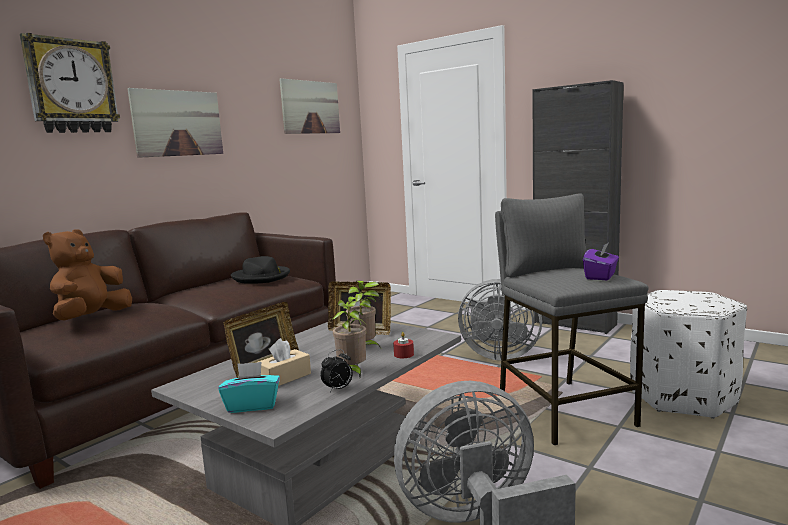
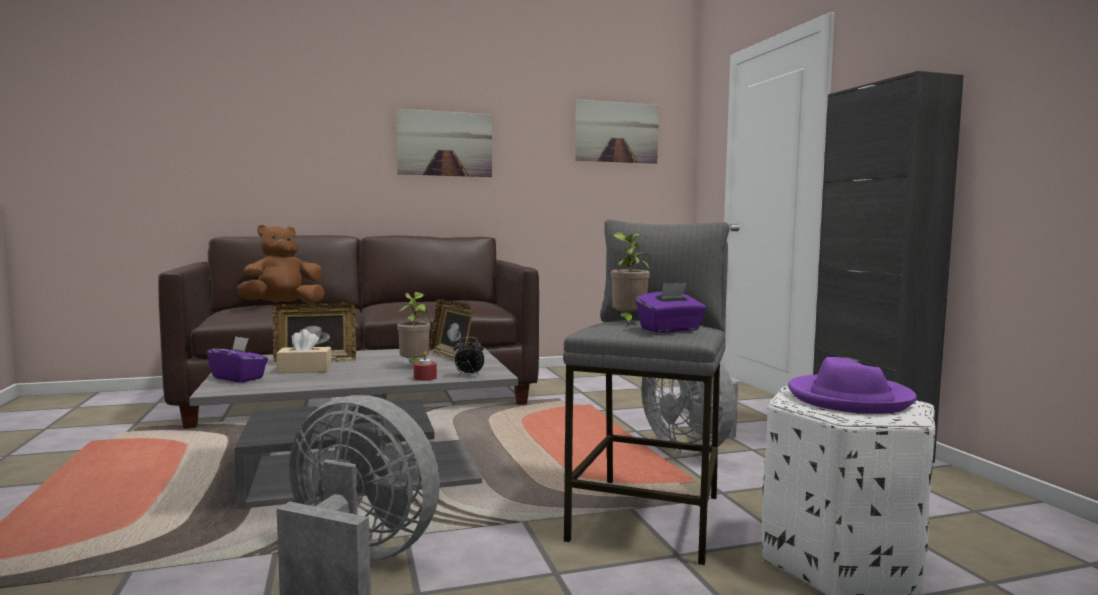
camera: 35 degrees right, 5 degrees down
wall clock [20,33,120,133] -> none
turquoise tissue box [218,362,280,413] -> purple tissue box [206,336,268,383]
black hat [231,256,290,284] -> none
alarm clock [321,349,353,392] -> alarm clock moved to [453,337,484,377]
potted plant [332,296,366,377] -> potted plant moved to [611,232,651,325]
none -> purple hat [788,357,917,414]

